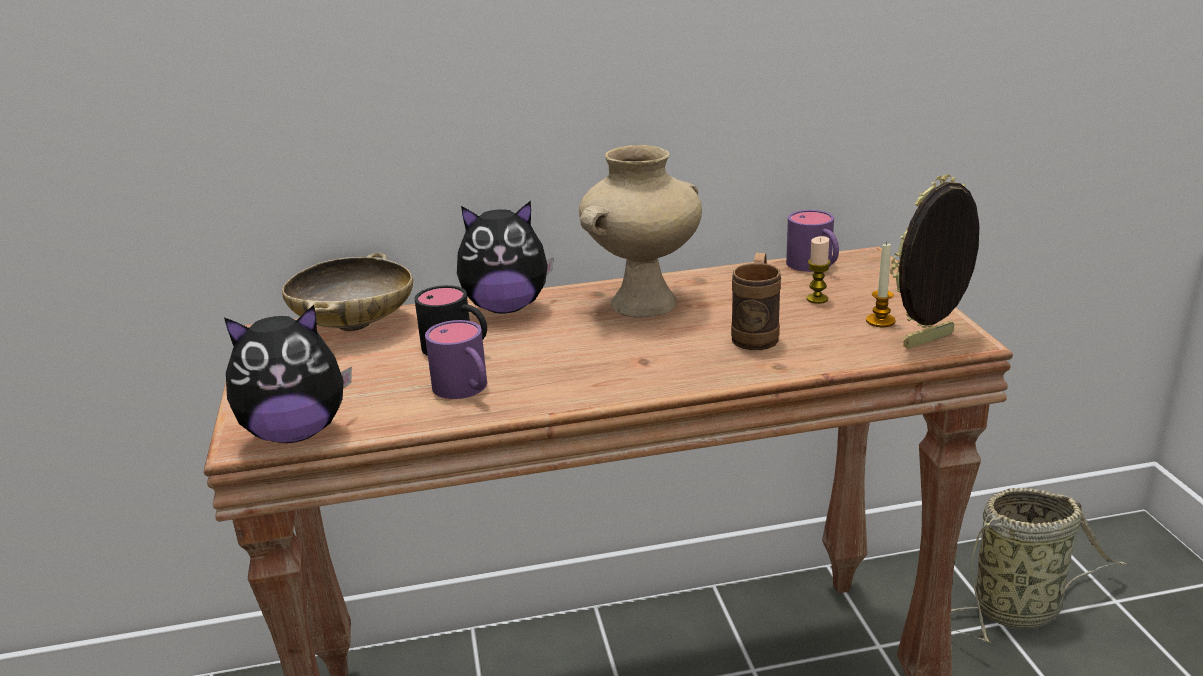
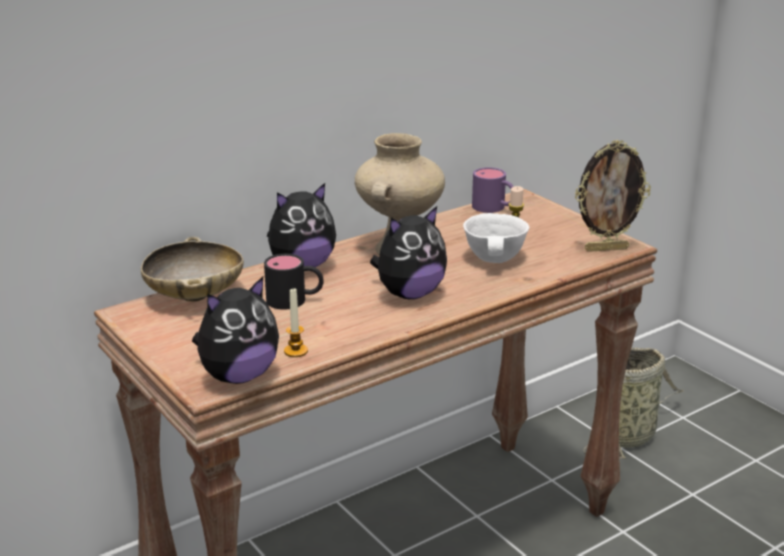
camera: 25 degrees left, 0 degrees up
purple mug [425,320,487,399] -> none
brown mug [731,253,781,350] -> white bowl [463,213,529,263]
candle [866,242,896,327] -> candle moved to [284,288,308,357]
picture frame [890,174,980,349] -> picture frame turned 135 degrees counterclockwise [575,140,651,252]
none -> plush toy [370,206,447,299]

